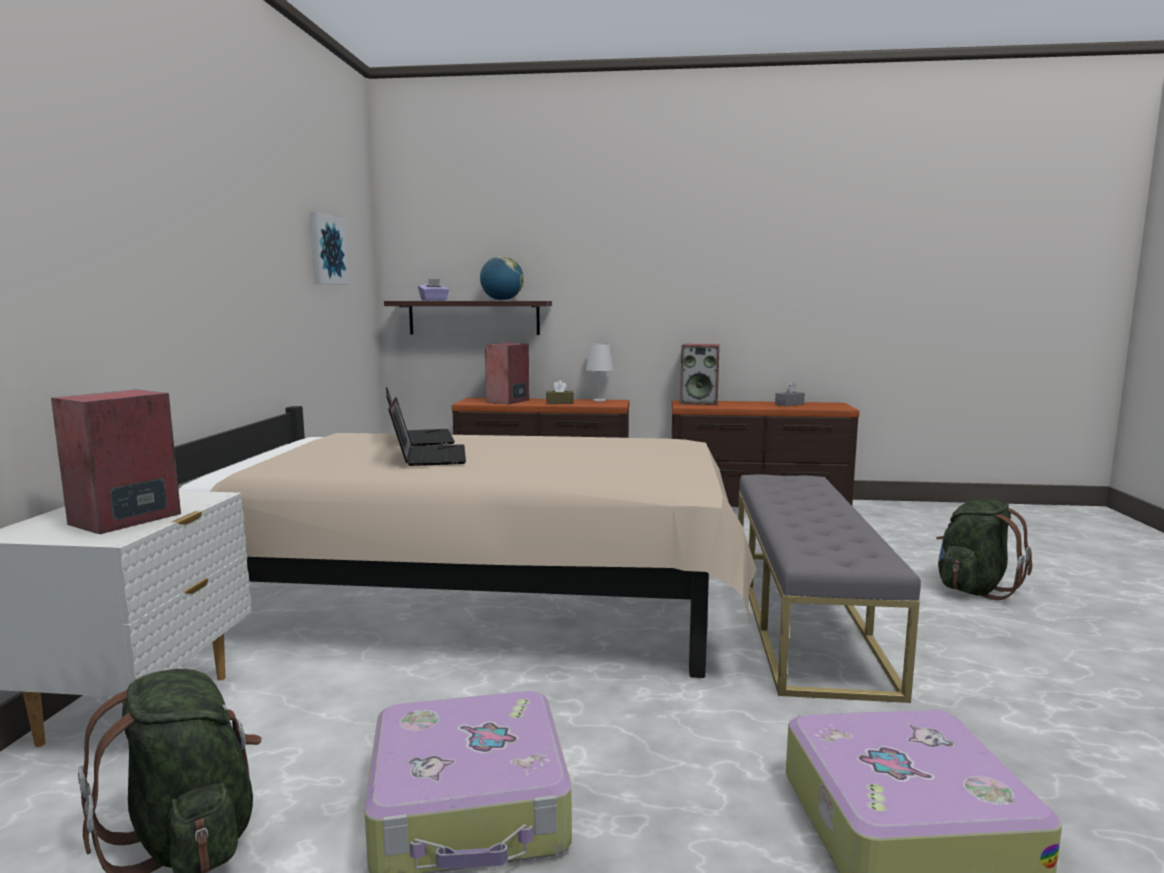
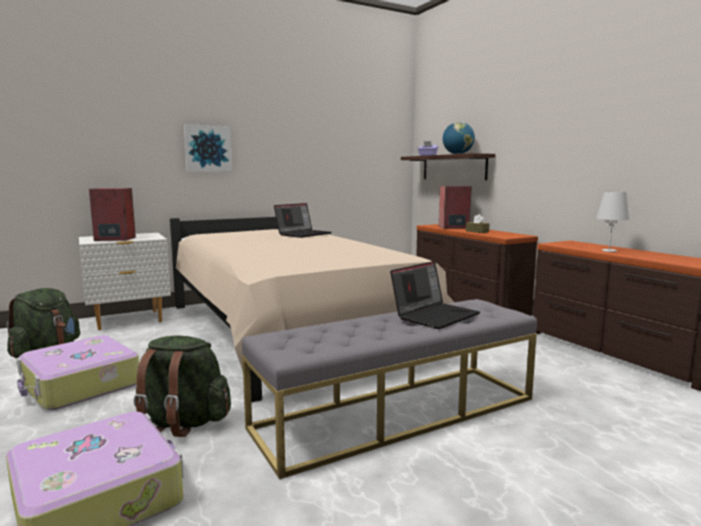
camera: 55 degrees right, 0 degrees up
picture [310,212,349,285] -> picture moved to [184,124,232,171]
laptop [388,397,466,466] -> laptop moved to [390,261,480,329]
white table lamp [586,343,614,402] -> white table lamp moved to [596,191,629,252]
speaker [680,344,720,405] -> none
grey tissue box [775,382,805,406] -> none
green backpack [936,499,1032,600] -> green backpack moved to [134,335,231,437]

